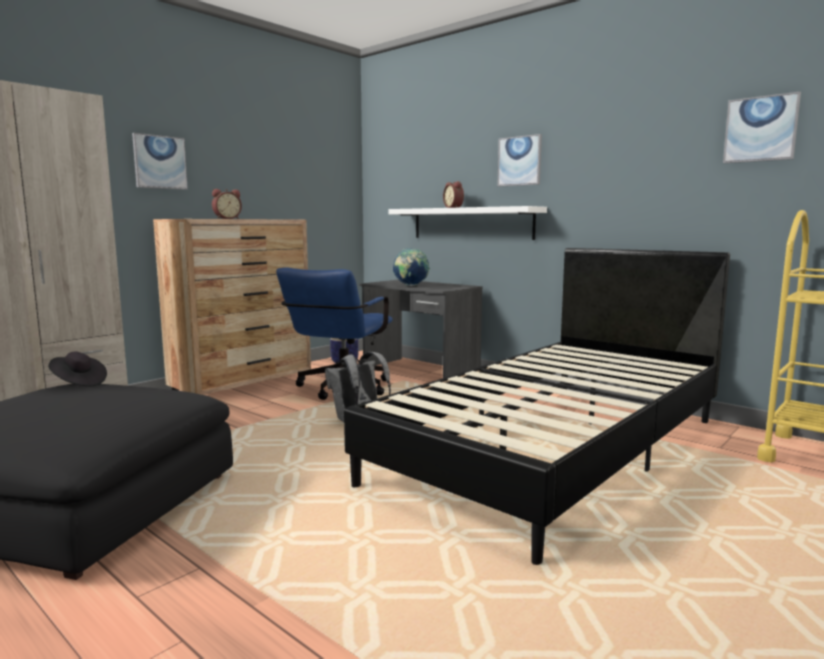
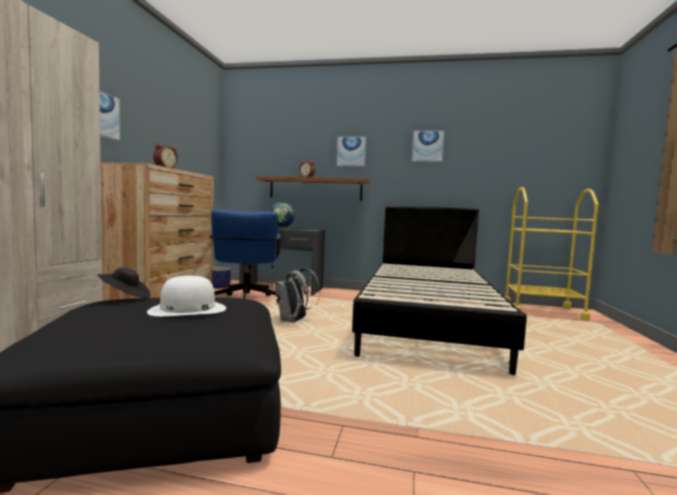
camera: 30 degrees left, 5 degrees down
white shelf [388,206,547,240] -> brown shelf [256,176,370,201]
picture [723,92,801,163] -> picture moved to [412,131,445,162]
none -> white hat [147,276,226,316]

